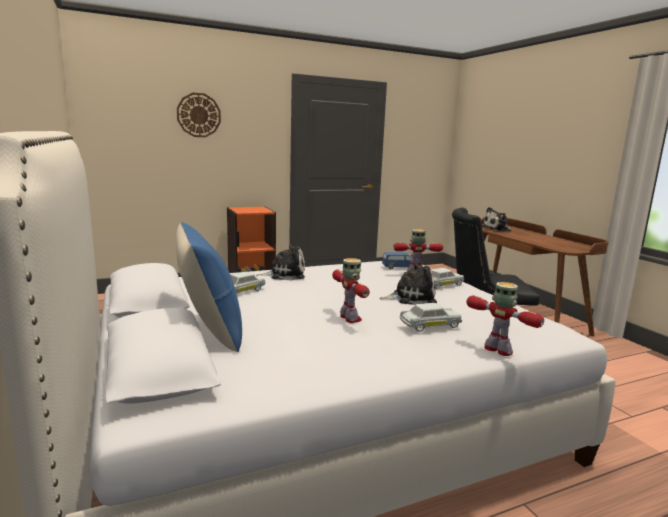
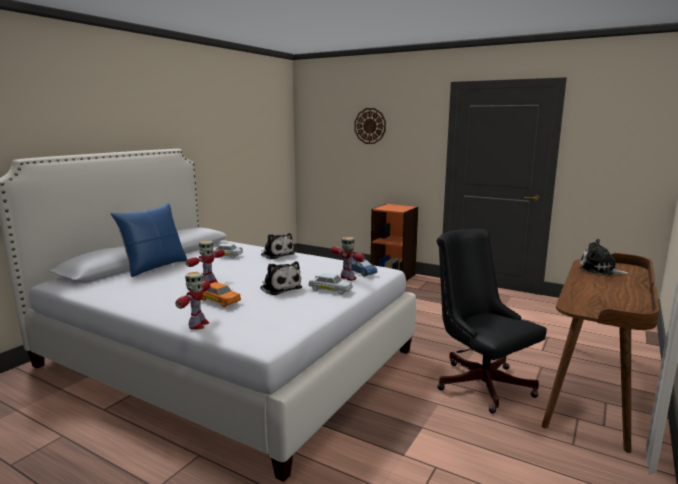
camera: 55 degrees right, 0 degrees up
white toy car [400,303,462,332] -> orange toy car [202,282,241,307]

